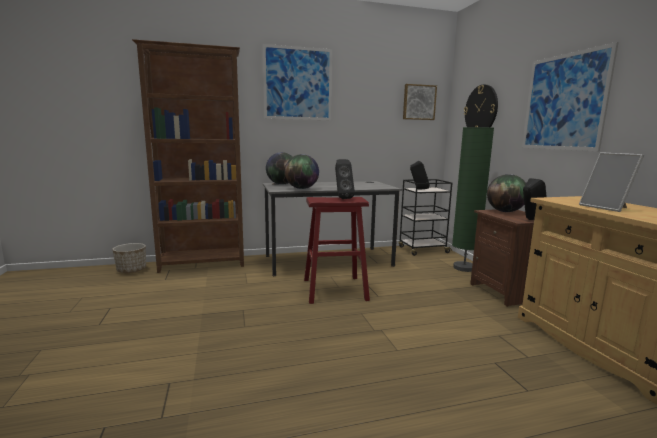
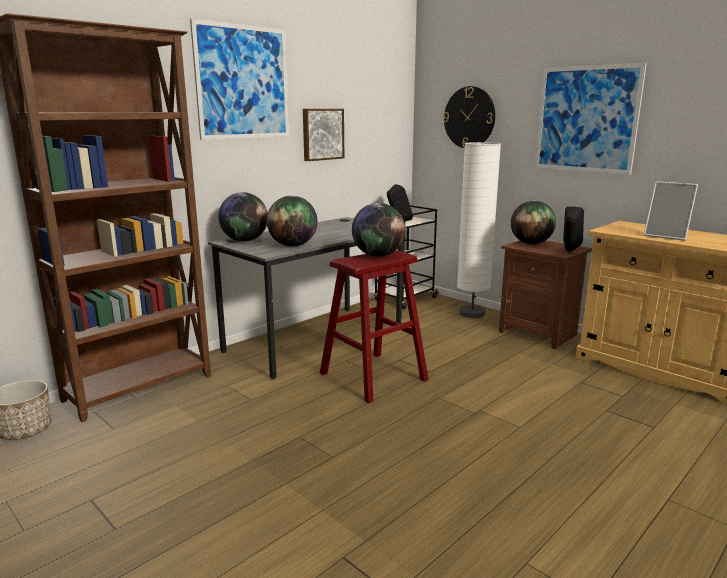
camera: 30 degrees left, 5 degrees up
black speaker [335,159,355,199] -> globe [352,203,405,257]
picture [403,84,437,120] -> picture moved to [303,109,344,161]
green floor lamp [452,127,494,272] -> white floor lamp [457,142,501,318]

